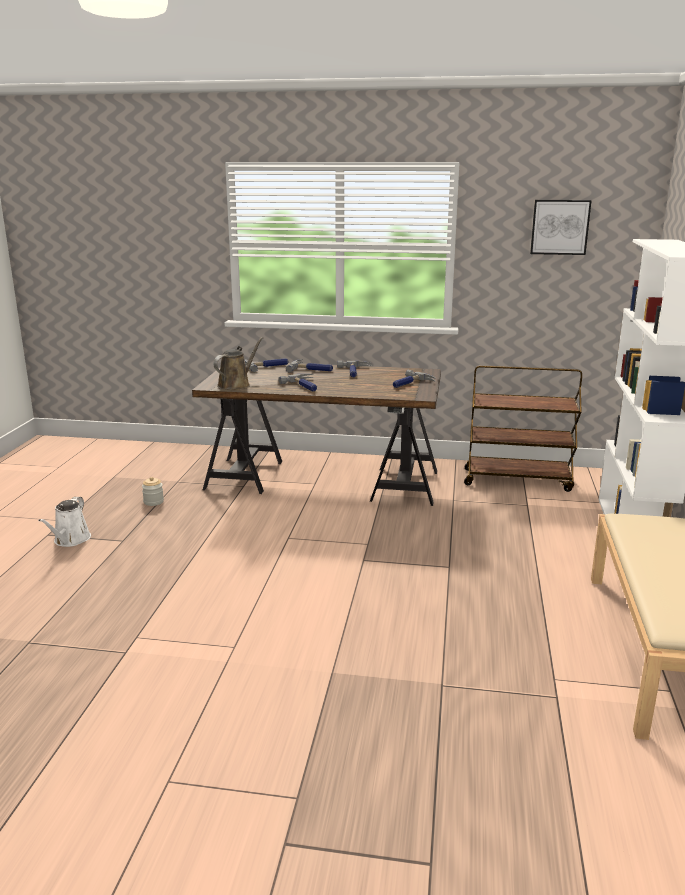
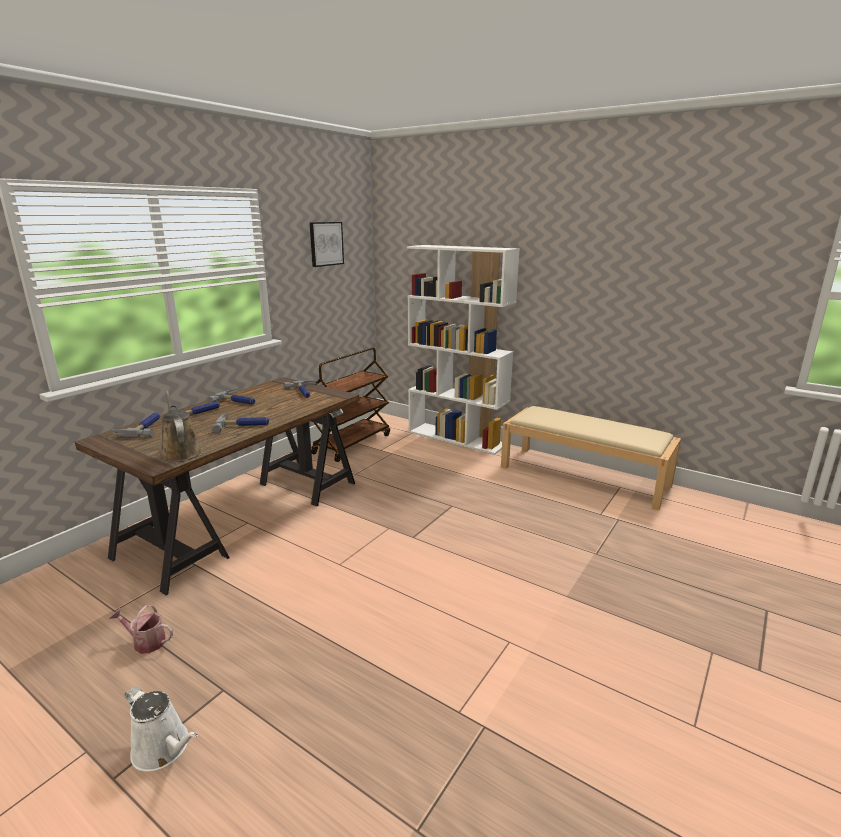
camera: 65 degrees left, 0 degrees up
jar [142,477,164,506] -> watering can [109,605,173,654]

